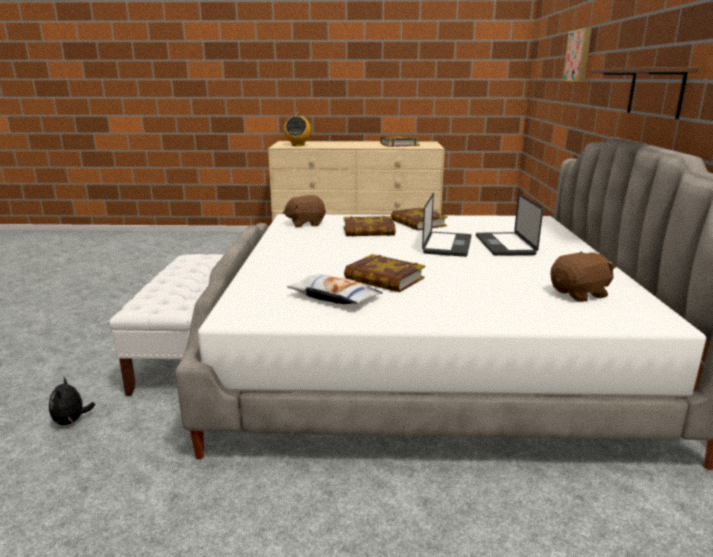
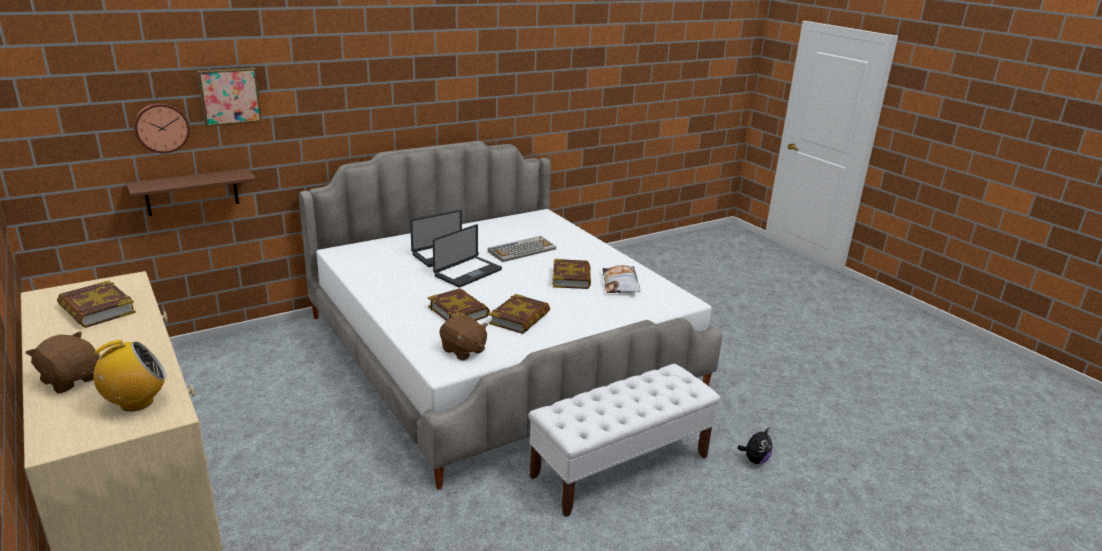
camera: 125 degrees left, 5 degrees up
book [391,207,448,230] -> book moved to [489,294,550,334]
laptop [422,193,472,257] -> laptop turned 150 degrees clockwise [433,224,502,288]
brown plush toy [550,251,617,302] -> brown plush toy moved to [25,331,100,394]
brown shelf [590,67,699,119] -> brown shelf moved to [126,169,256,216]
none -> wall clock [134,103,190,153]
none -> keyboard [488,236,556,262]

